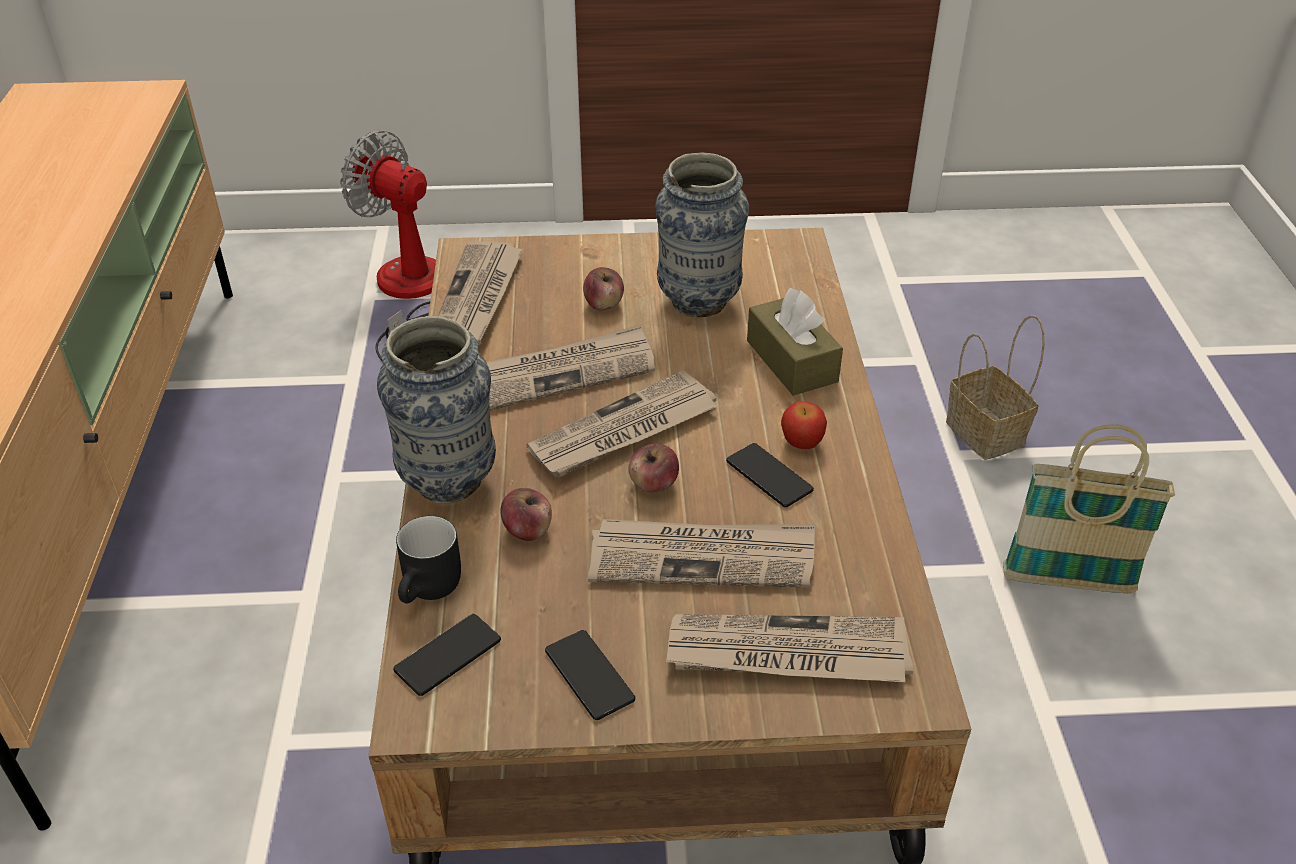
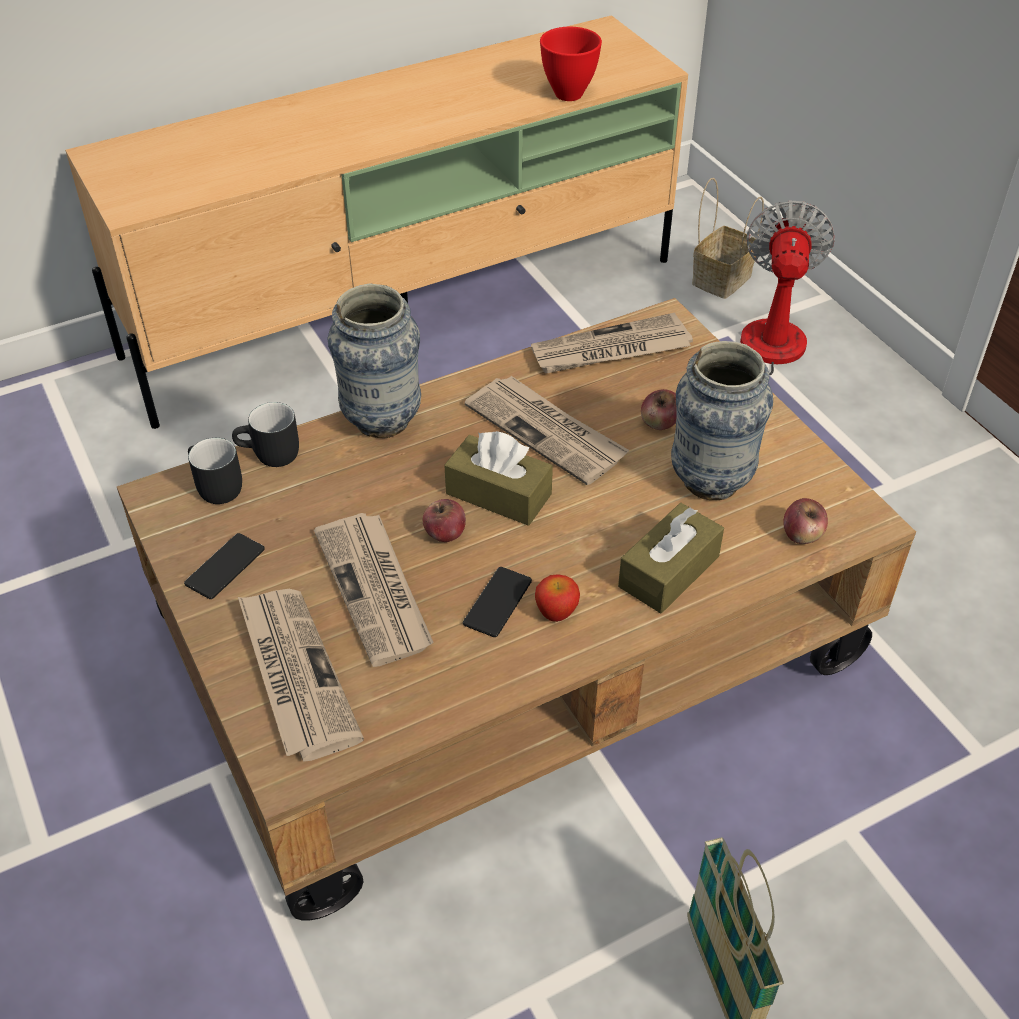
camera: 65 degrees right, 5 degrees up
phone [393,614,501,696] -> black mug [188,438,242,504]
apple [500,488,552,541] -> apple moved to [784,498,828,544]
newspaper [526,370,717,477] -> brown tissue box [444,431,553,526]
basket [946,315,1045,460] -> basket moved to [692,178,764,299]
none -> red bowl [540,27,602,101]

